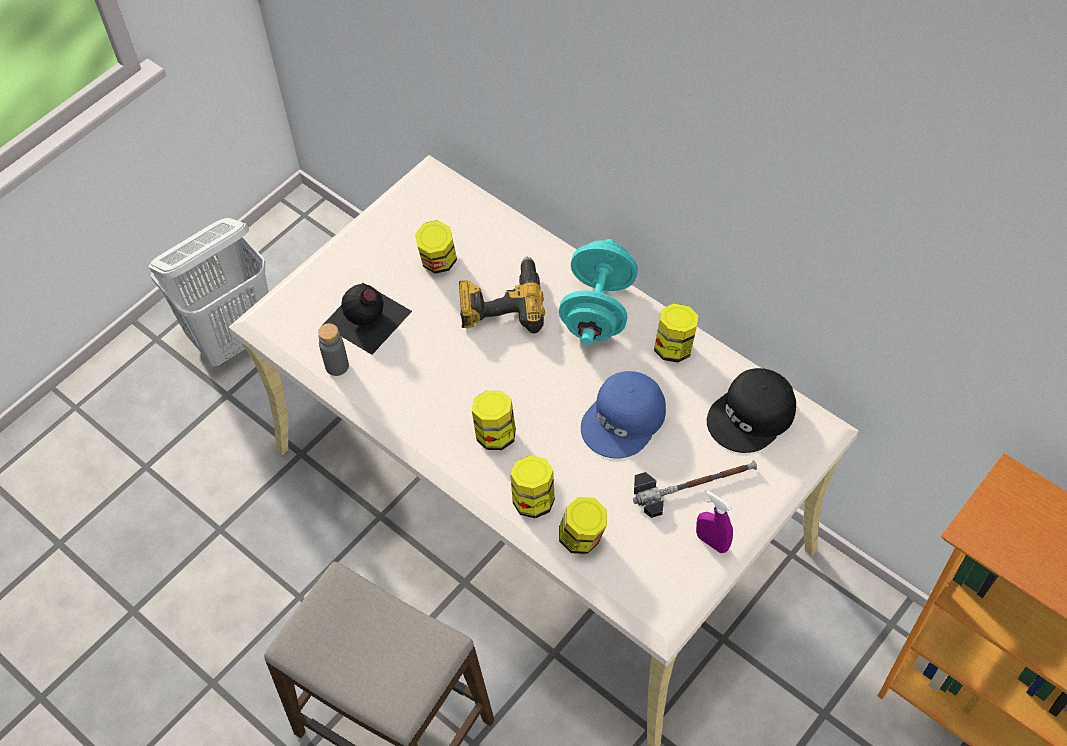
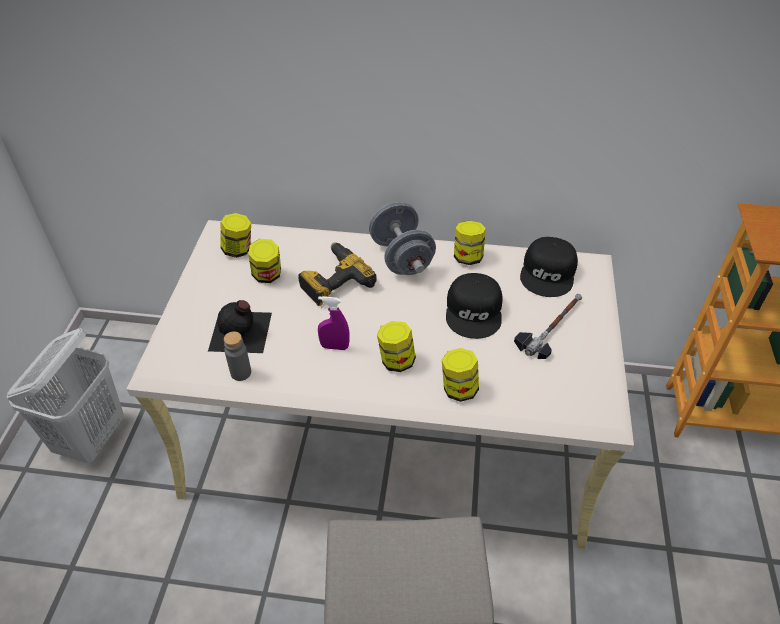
camera: 35 degrees left, 10 degrees down
turquoise dumbbell [559,239,638,345] -> grey dumbbell [369,202,436,275]
jar [559,497,607,554] -> jar moved to [220,213,251,258]
blue cap [581,371,666,459] -> black cap [446,273,503,339]
purple spray bottle [696,491,733,553] -> purple spray bottle moved to [318,296,350,350]

